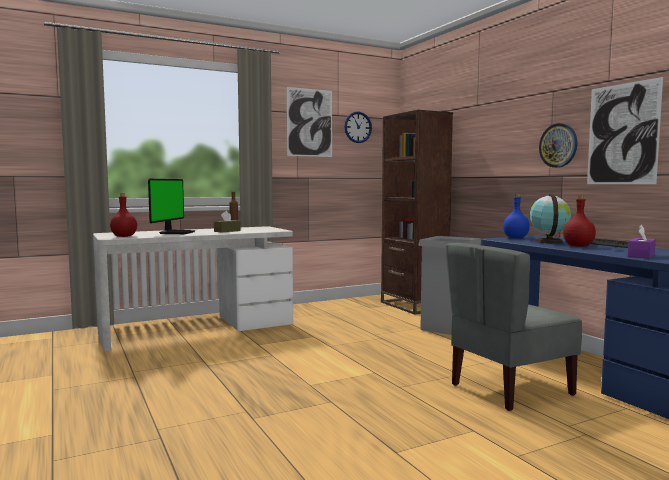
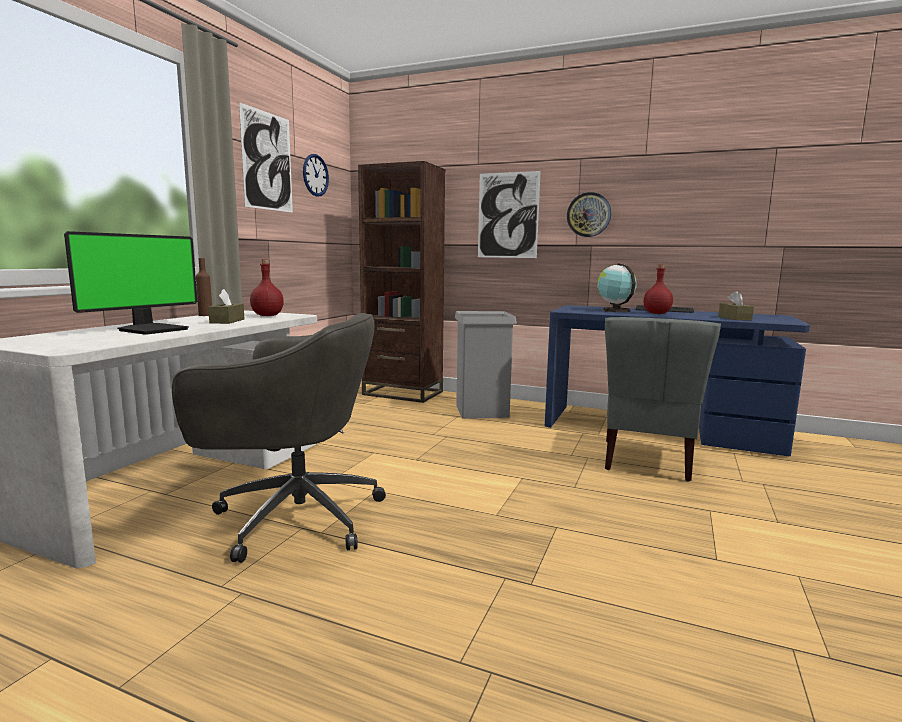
camera: 40 degrees left, 5 degrees up
red bottle [110,193,137,237] -> red bottle moved to [250,259,284,316]
monitor [148,179,195,234] -> monitor turned 60 degrees clockwise [64,231,197,335]
blue bottle [503,193,530,238] -> none
picture [587,77,663,184] -> picture moved to [478,171,541,258]
purple tissue box [628,225,656,258] -> brown tissue box [718,291,754,320]
none -> grey office chair [172,313,386,563]

